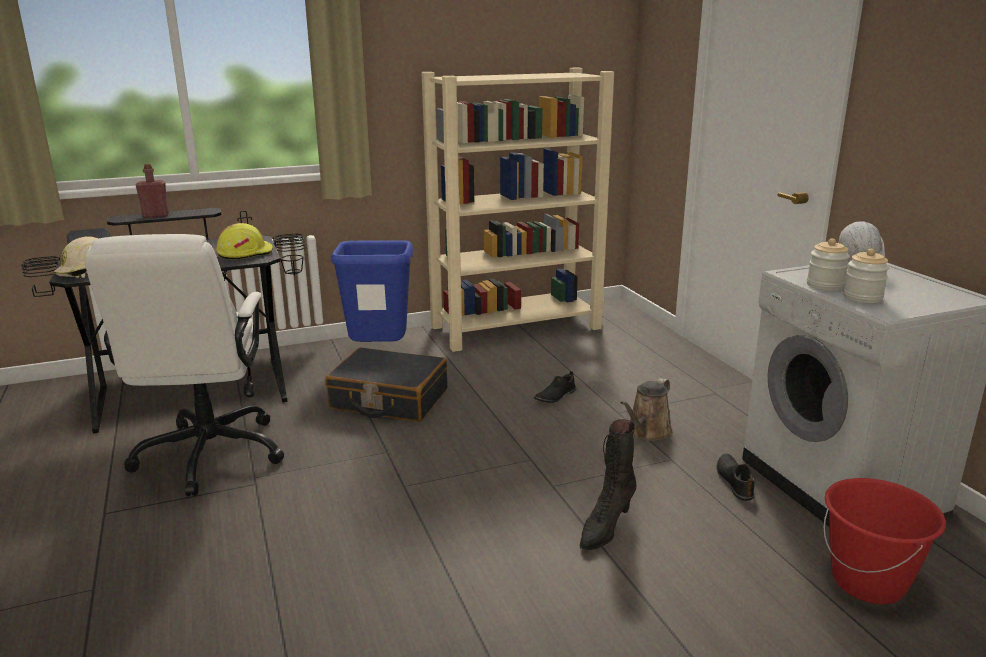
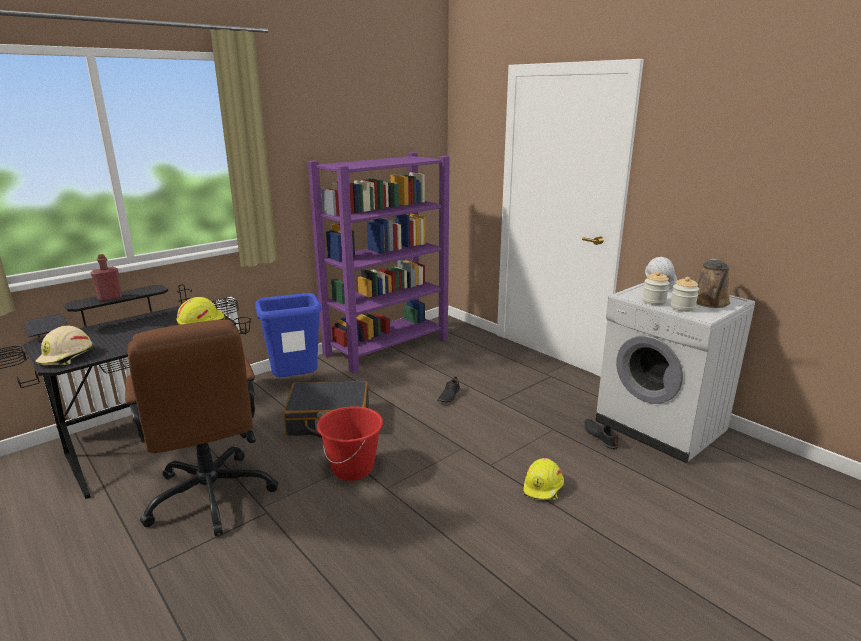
camera: 20 degrees left, 0 degrees up
white office chair [85,234,284,496] -> brown office chair [125,320,278,536]
beige bookcase [422,67,614,352] -> purple bookcase [308,152,450,373]
black boot [580,419,637,550] -> yellow hard hat [523,458,564,500]
brown watering can [620,378,673,441] -> brown watering can moved to [696,259,731,308]
red bucket [824,478,946,604] -> red bucket moved to [317,406,383,481]

